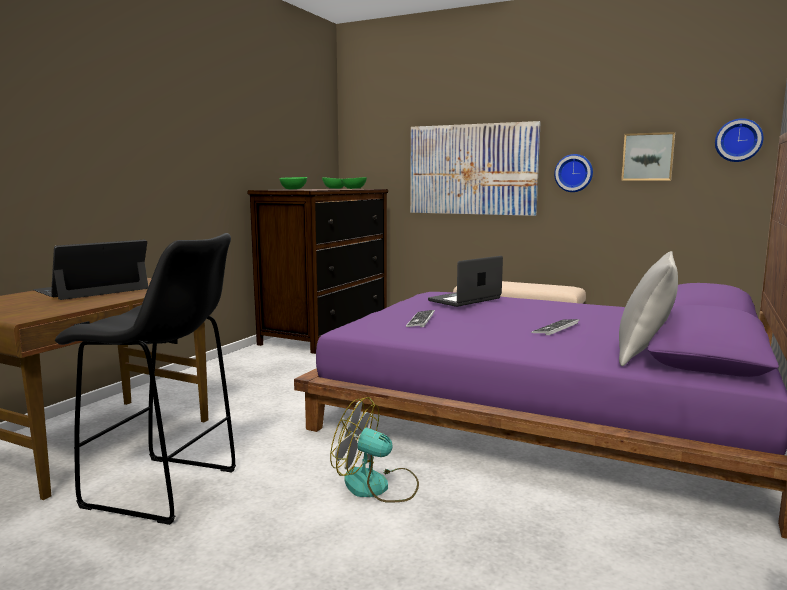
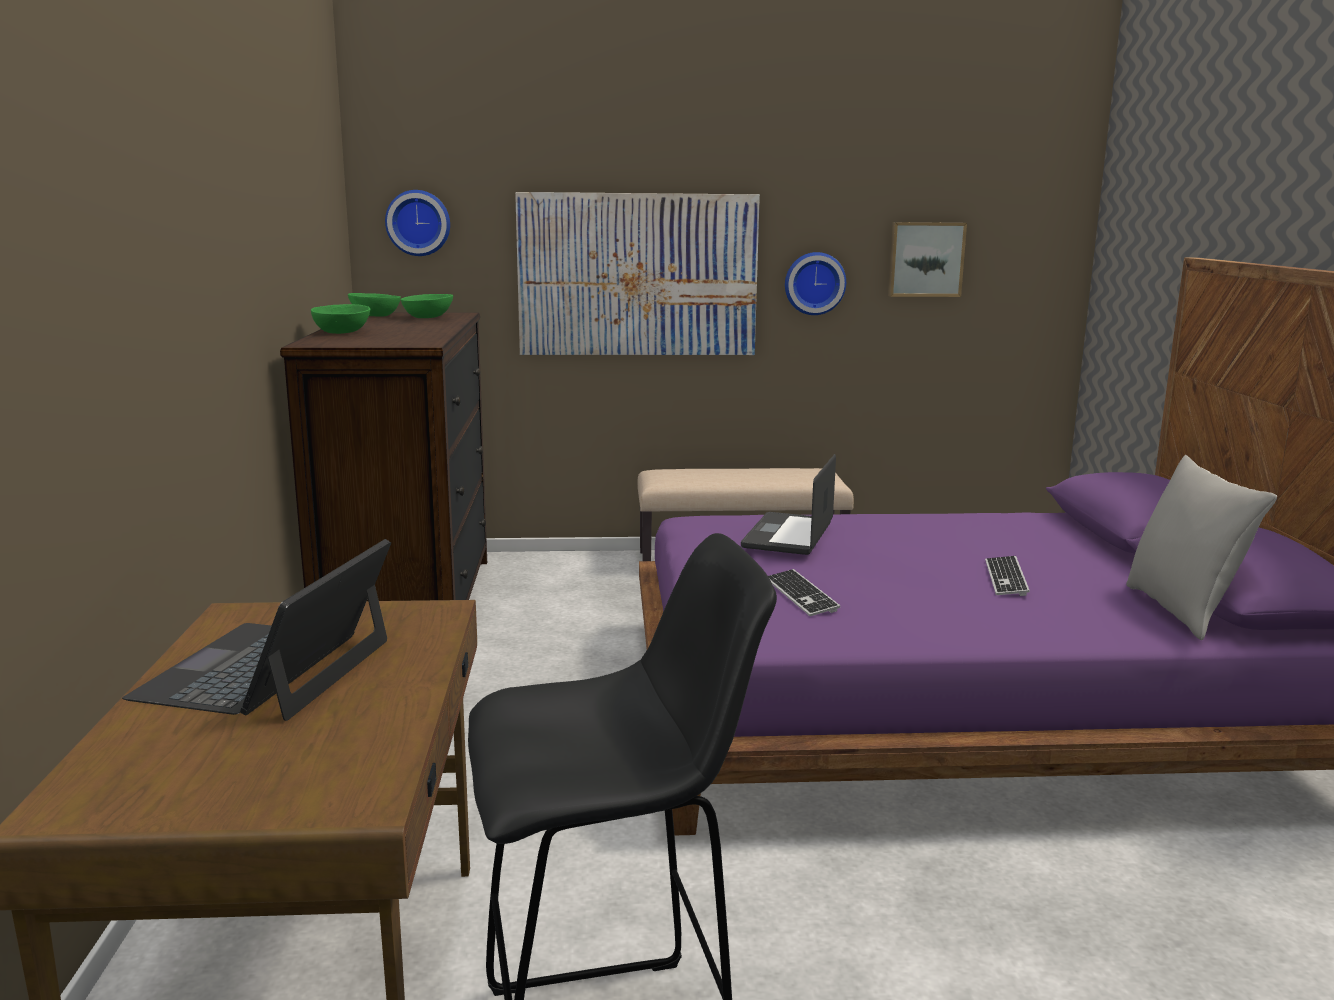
camera: 30 degrees left, 5 degrees up
fan [330,397,419,502] -> none
wall clock [715,118,764,162] -> wall clock moved to [385,190,450,256]

